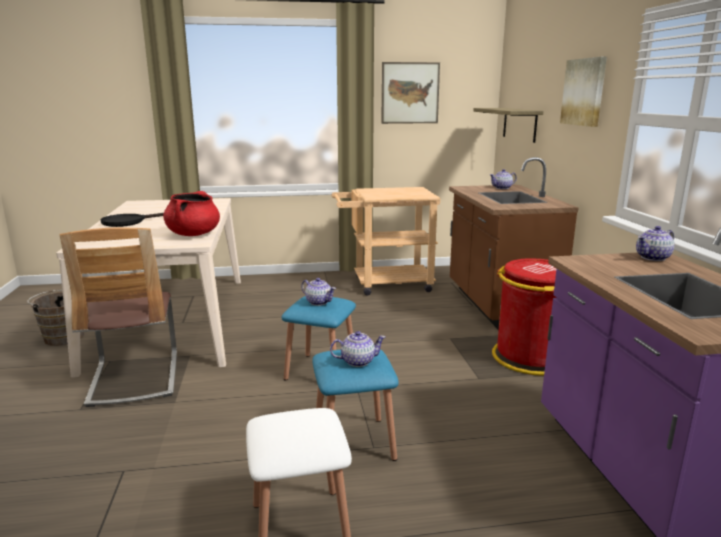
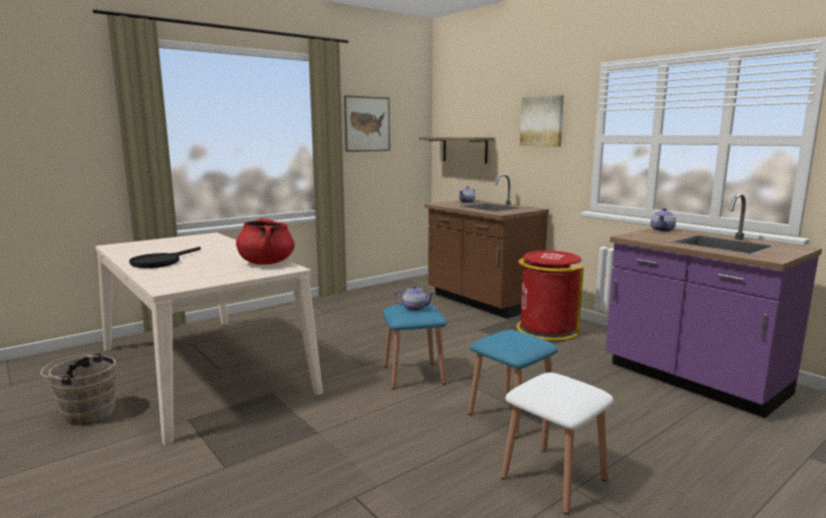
camera: 30 degrees left, 5 degrees down
chair [60,228,177,407] -> none
teapot [330,331,386,367] -> none
beige cart [332,187,440,296] -> none

